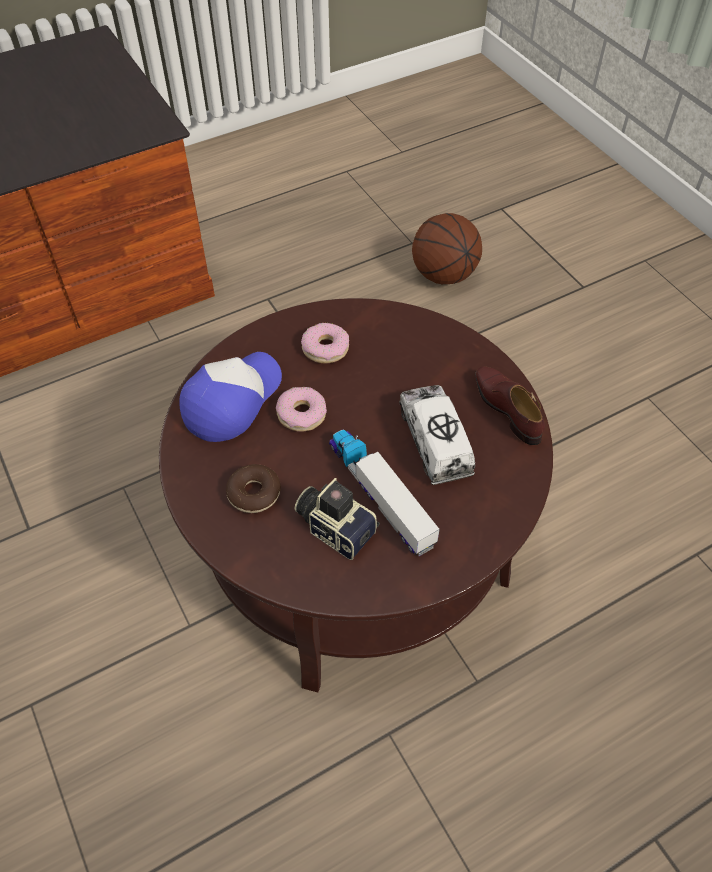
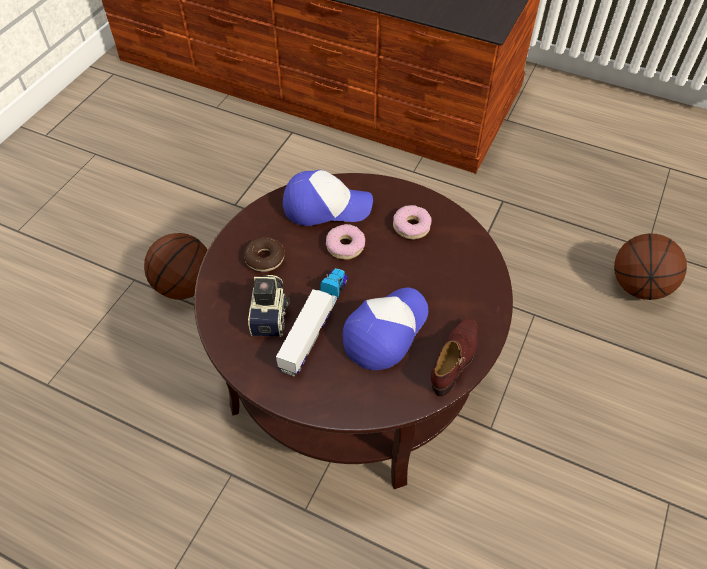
camera: 55 degrees right, 0 degrees up
toy truck [399,385,475,485] -> cap [343,288,428,370]
none -> basketball [144,233,207,300]

